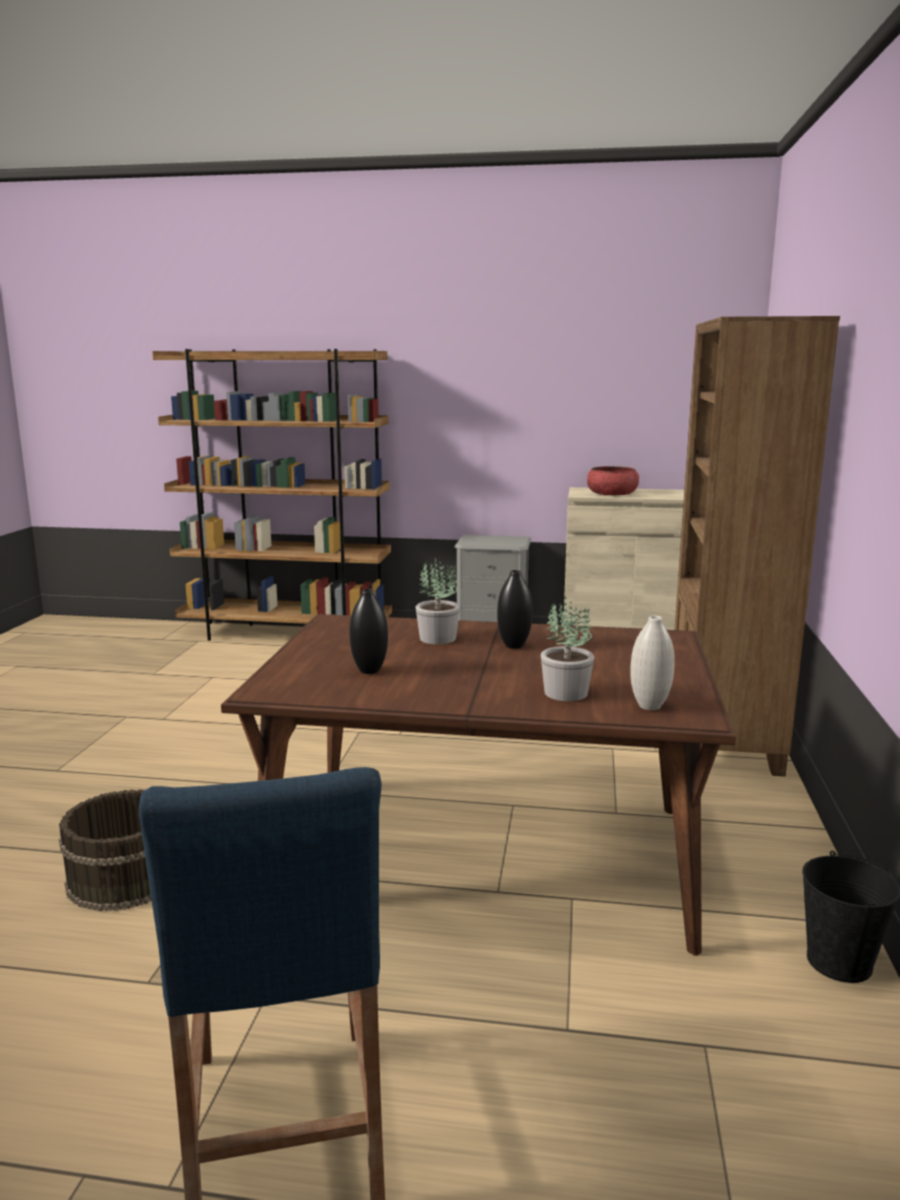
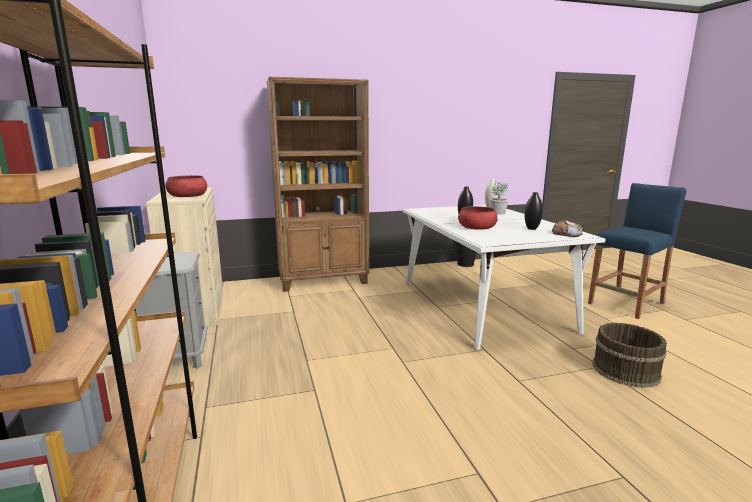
camera: 115 degrees left, 0 degrees up
brown dining table [221,614,736,956] -> white dining table [403,205,605,350]
potted plant [416,558,460,644] -> red bowl [458,206,498,230]
none -> bread [552,221,583,237]

